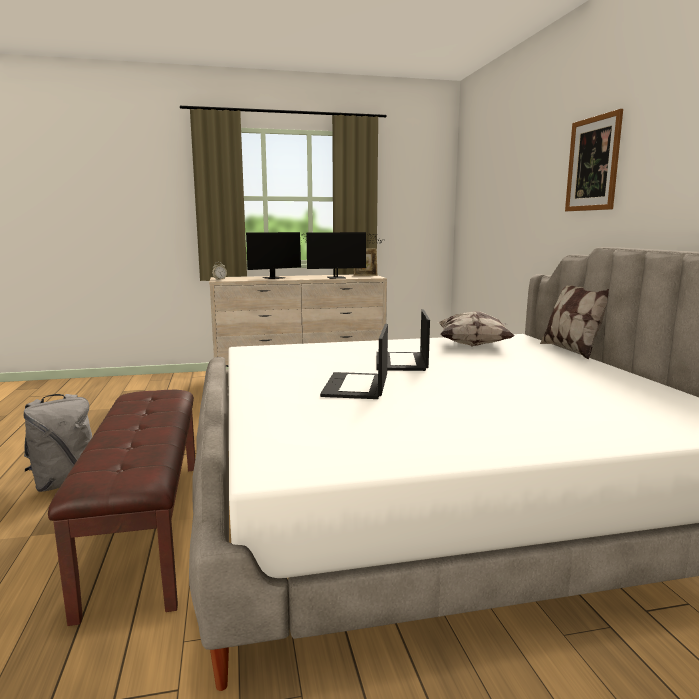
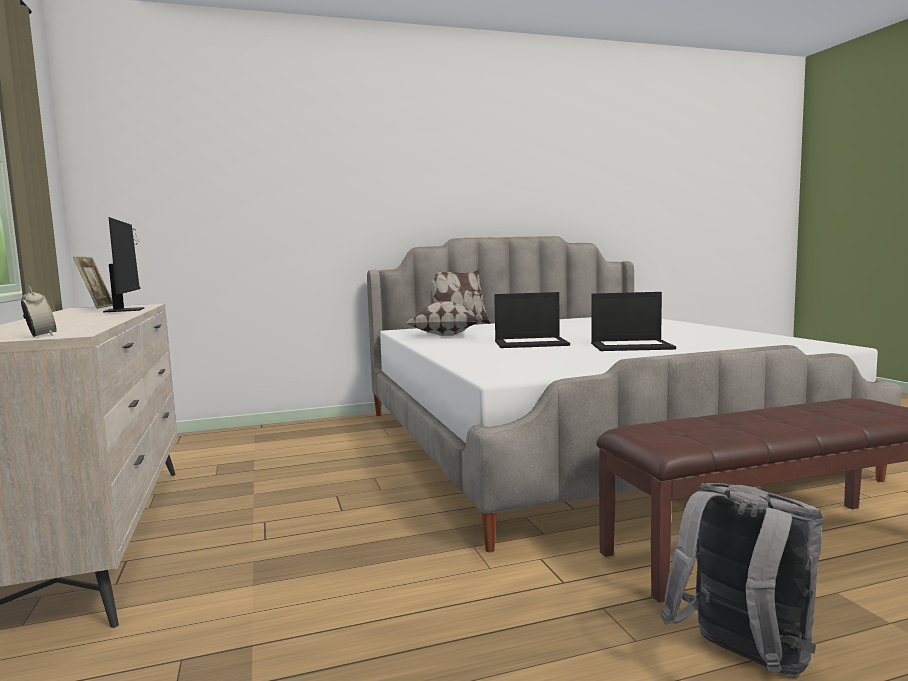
camera: 95 degrees left, 5 degrees down
monitor [246,232,307,279] -> none
picture [565,109,623,211] -> none

